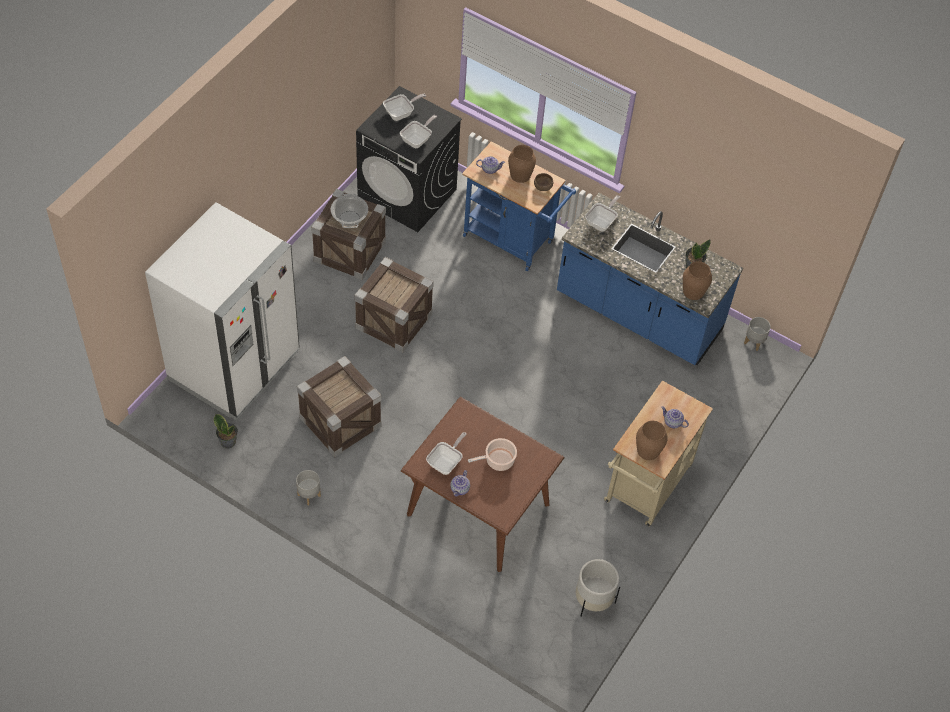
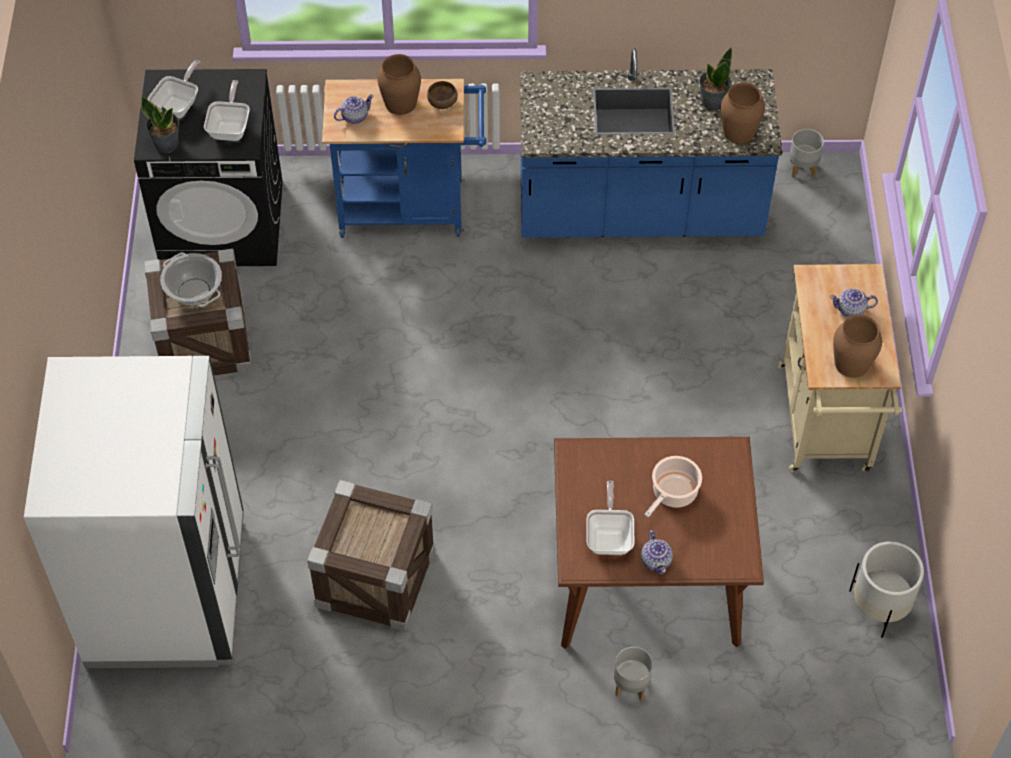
camera: 30 degrees left, 0 degrees up
potted plant [214,414,238,448] -> potted plant moved to [141,97,179,153]
grey planter [296,470,321,506] -> grey planter moved to [614,647,653,701]
crate [355,257,434,353] -> none
frying pan [585,195,620,231] -> none

